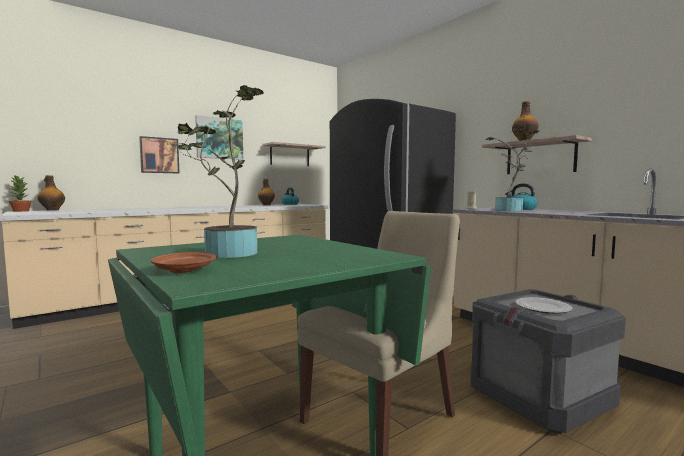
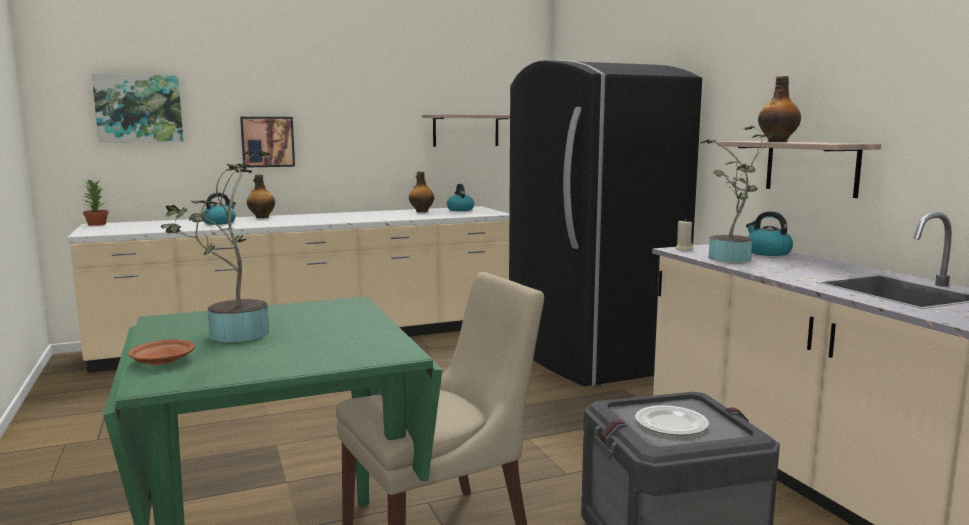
camera: 15 degrees right, 5 degrees up
bottle [38,175,65,211] -> bottle moved to [247,174,275,218]
picture [195,115,243,160] -> picture moved to [92,74,183,143]
none -> kettle [203,193,236,225]

